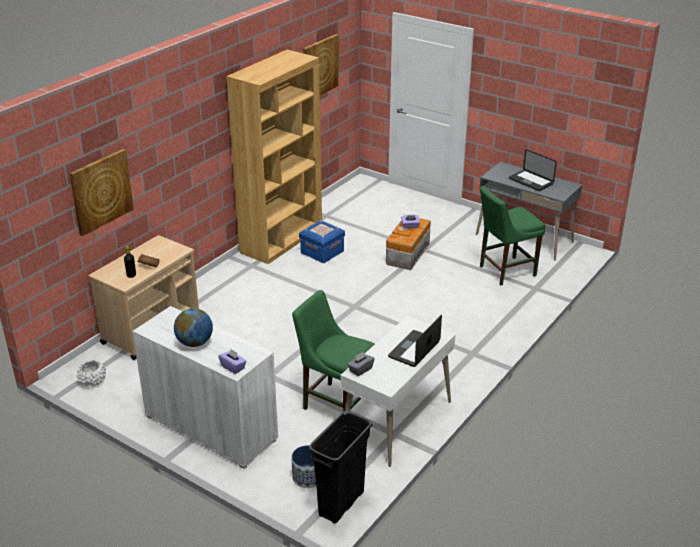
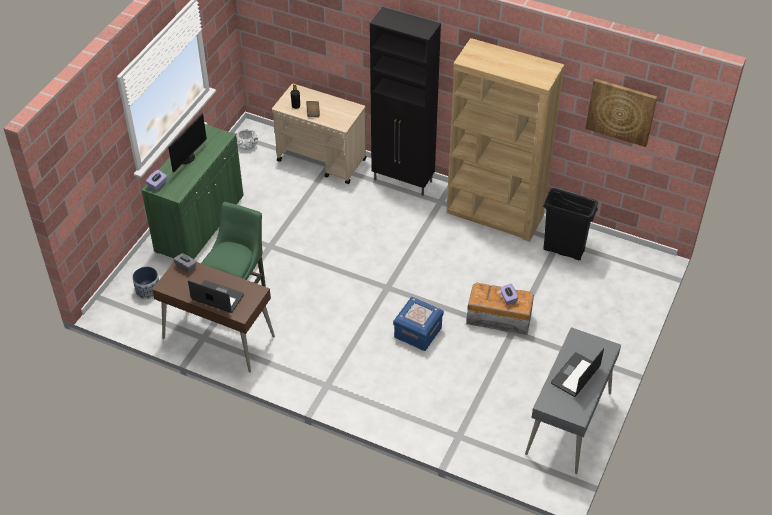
camera: 80 degrees right, 15 degrees up
picture [69,149,134,236] -> none
white cabinet [132,306,278,469] -> green cabinet [141,124,244,259]
globe [174,308,213,347] -> monitor [168,113,207,172]
blue storage box [299,220,345,263] -> blue storage box moved to [393,297,444,351]
black trash can [309,411,372,523] -> black trash can moved to [543,188,598,260]
white desk [340,316,456,467] -> brown desk [152,262,275,373]
green chair [480,186,545,285] -> none
none -> black cabinet [370,7,441,196]

